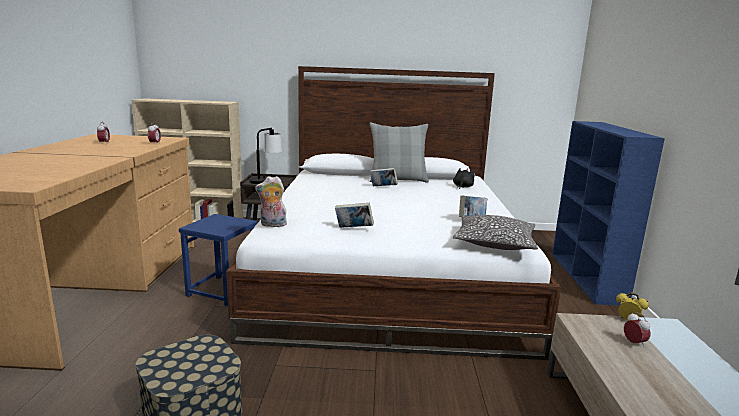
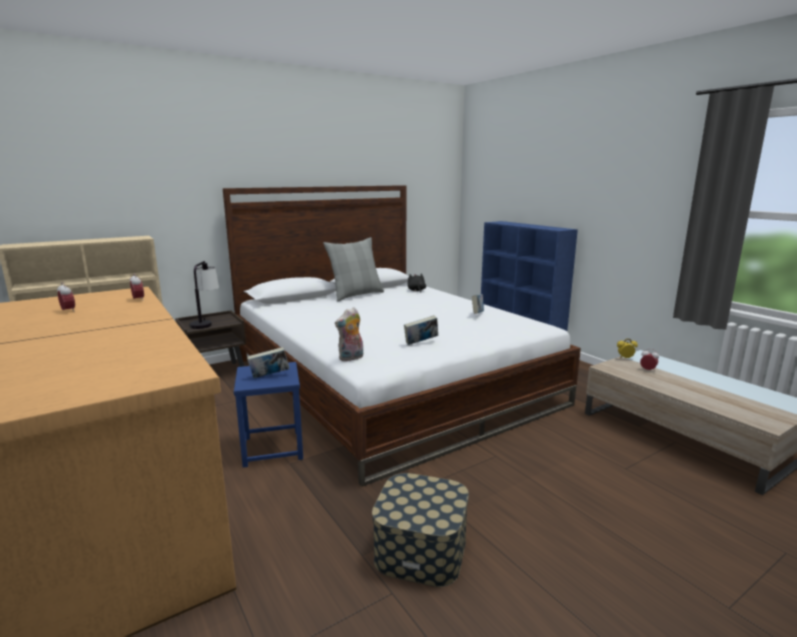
camera: 35 degrees left, 0 degrees up
book [370,168,398,186] -> book moved to [247,347,290,378]
pillow [453,215,538,250] -> none

